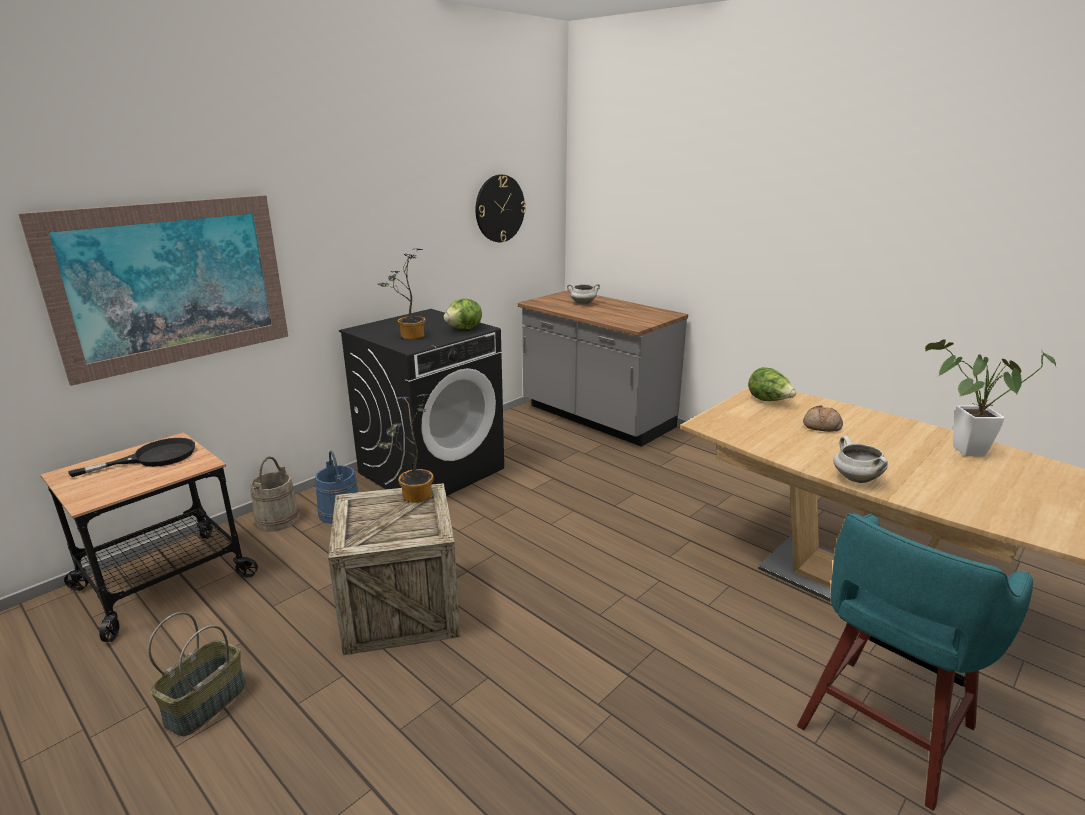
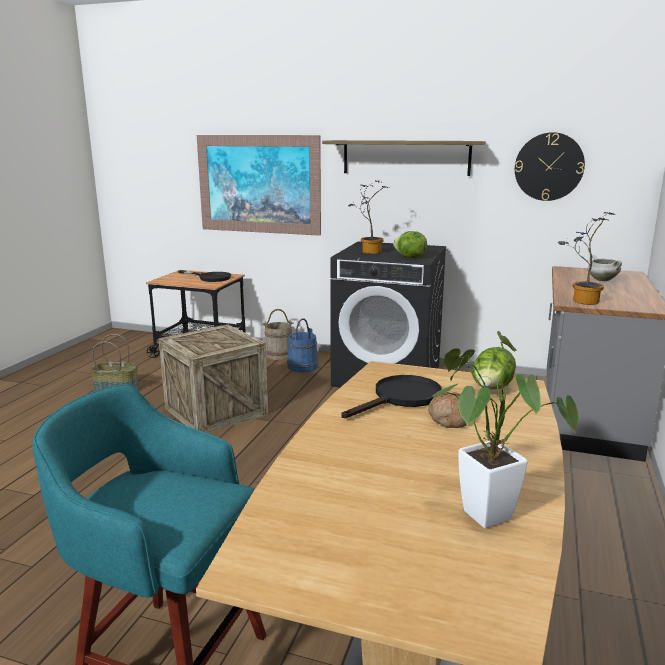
camera: 65 degrees right, 5 degrees down
potted plant [377,394,434,503] -> potted plant moved to [558,212,616,305]
white cooking pot [834,436,888,483] -> none
none -> shelf [322,140,486,176]
none -> black frying pan [341,375,442,418]

